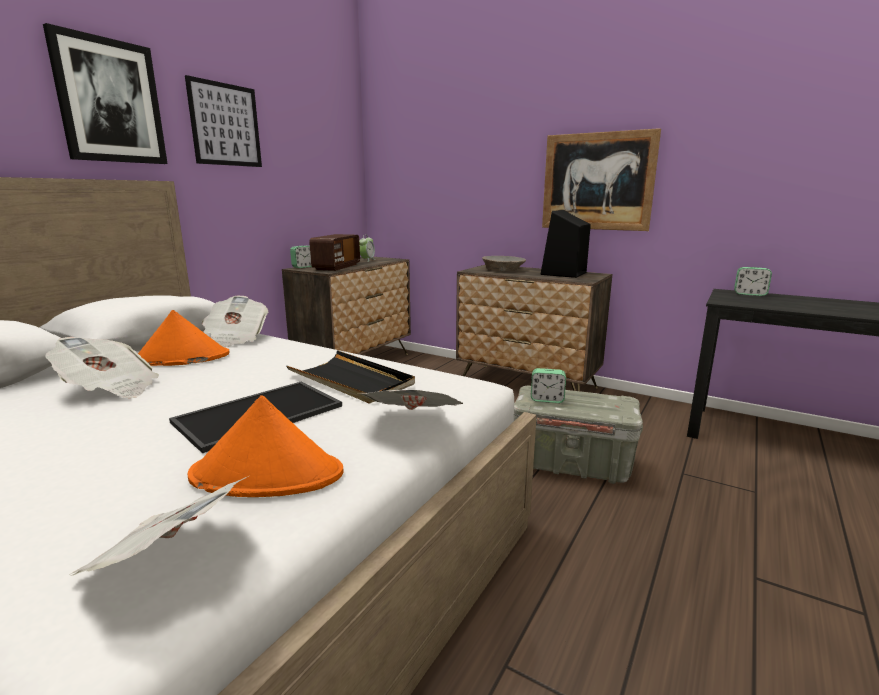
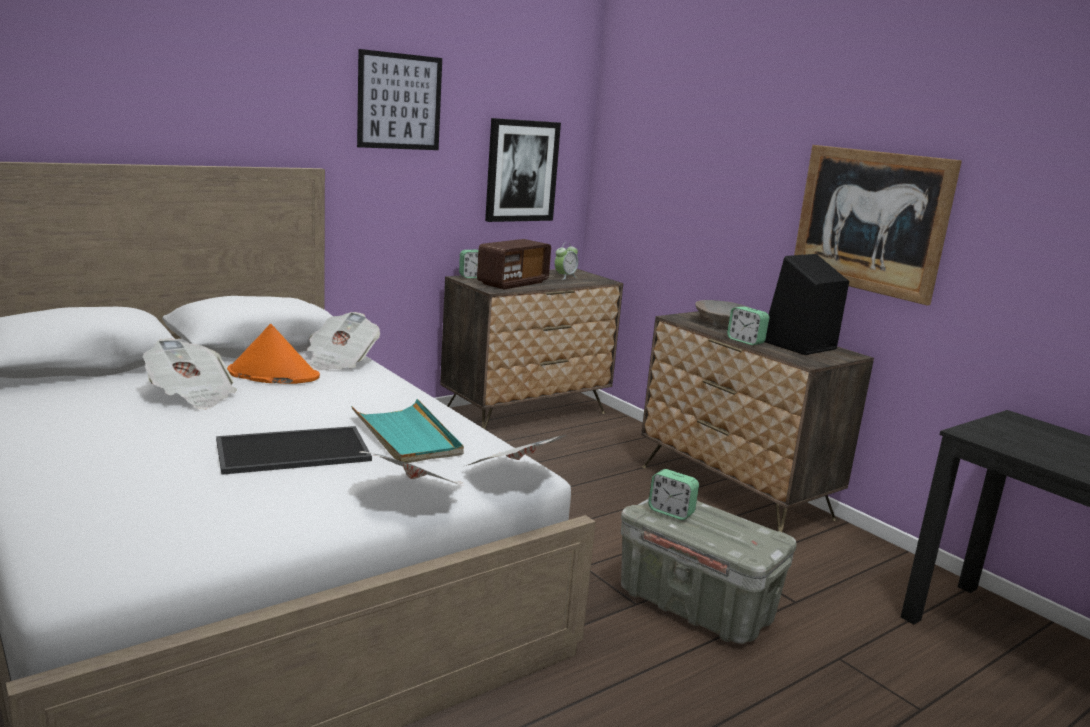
camera: 20 degrees right, 0 degrees up
picture [43,23,168,164] -> picture moved to [485,118,561,222]
newspaper [69,476,249,576] -> newspaper moved to [466,435,567,466]
orange hat [188,395,343,497] -> none
black tray [286,350,415,404] -> turquoise tray [351,399,464,463]
alarm clock [734,267,772,296] -> alarm clock moved to [727,307,769,345]

